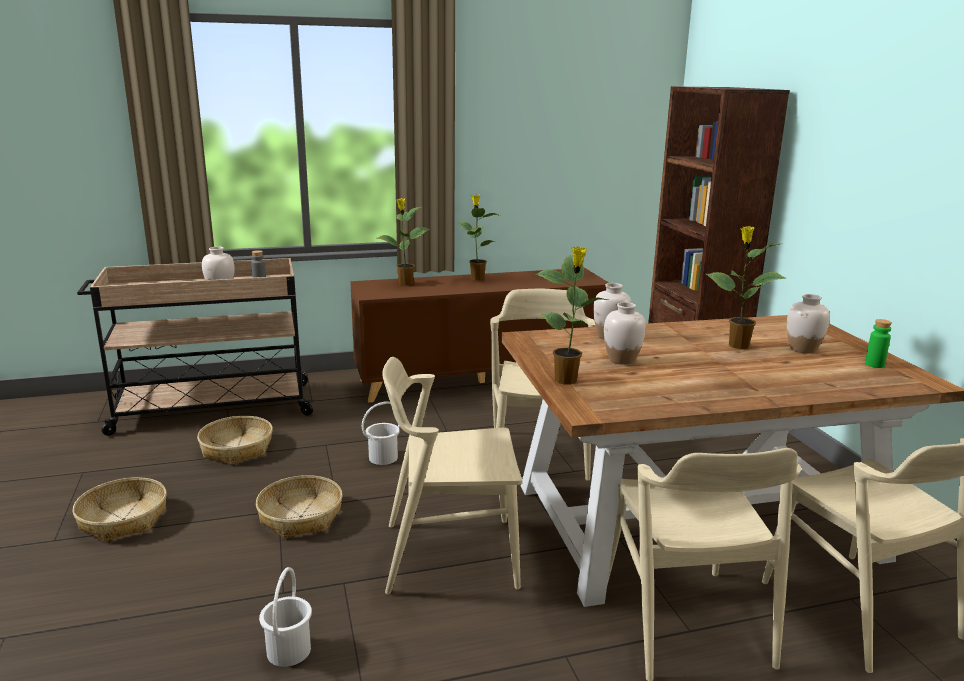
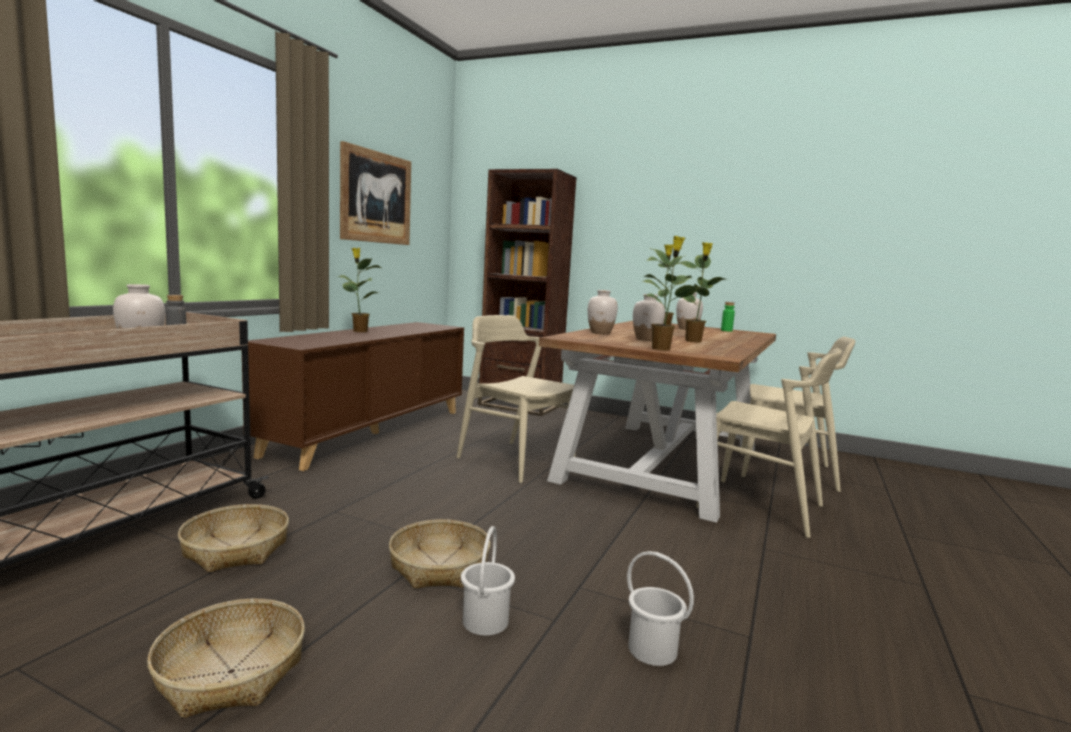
camera: 50 degrees left, 10 degrees down
white bucket [362,401,400,465] -> white bucket moved to [461,526,515,636]
potted plant [377,198,430,286] -> potted plant moved to [677,242,725,342]
beige chair [383,357,522,594] -> none
none -> picture [340,141,411,245]

